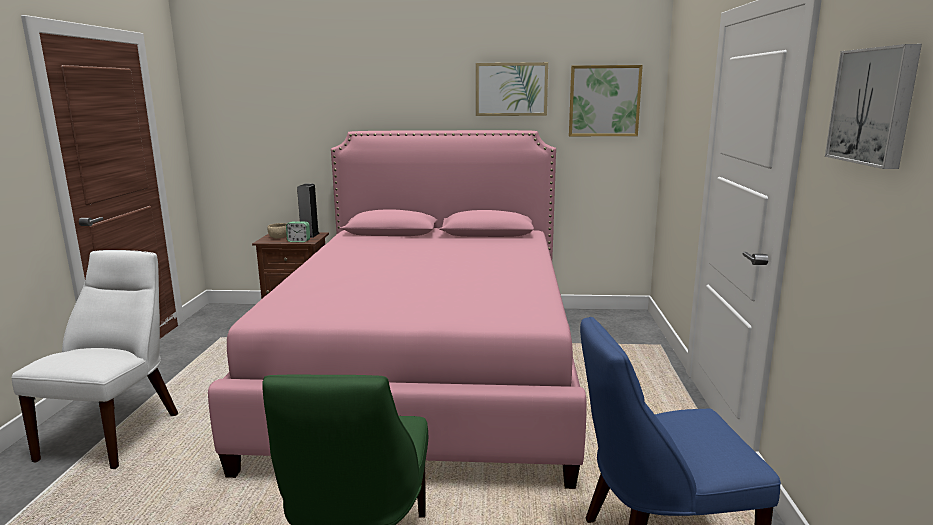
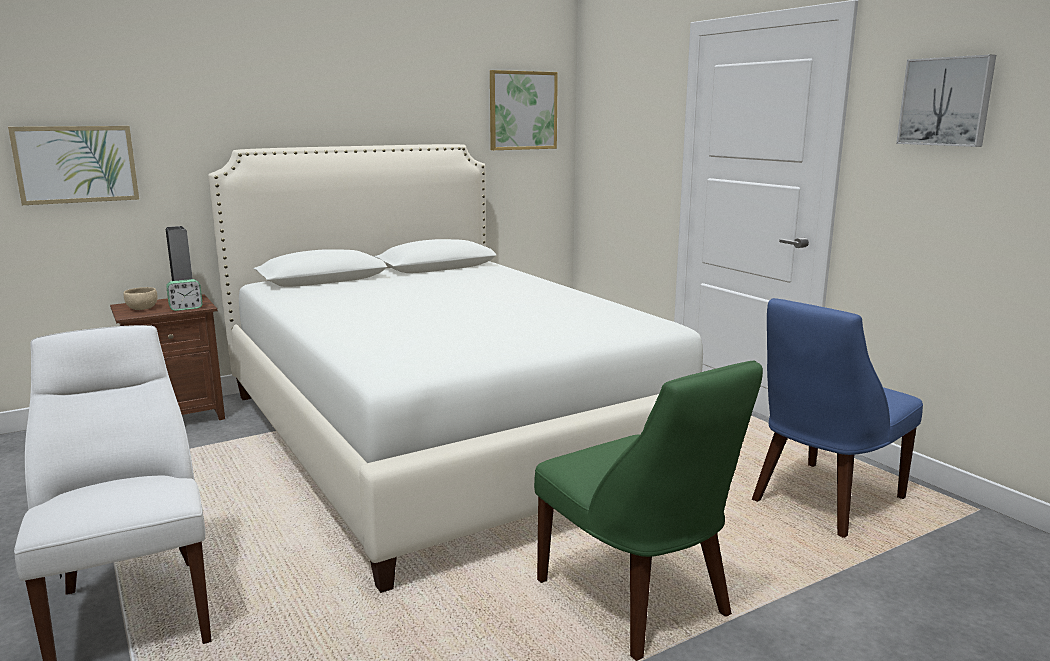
camera: 35 degrees left, 0 degrees up
pink bed [208,130,587,489] -> white bed [208,144,703,593]
picture [476,62,548,116] -> picture moved to [8,126,139,205]

